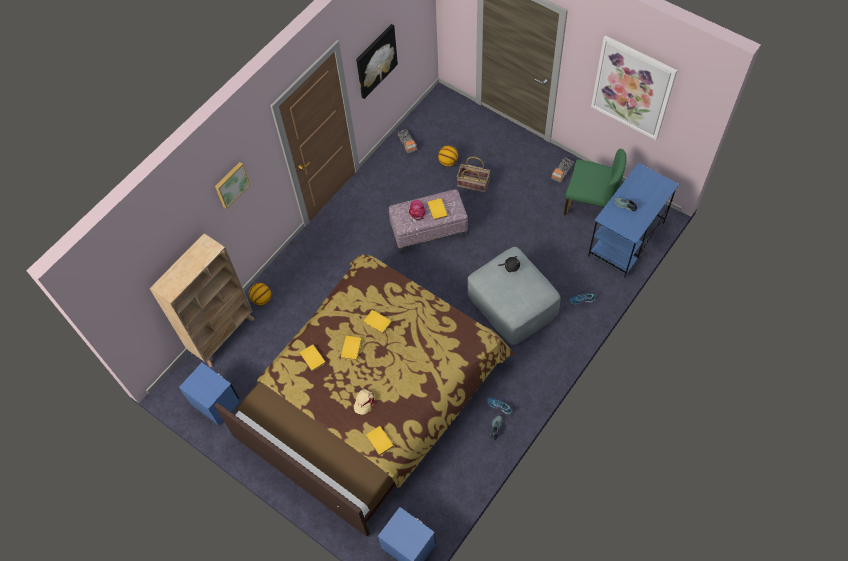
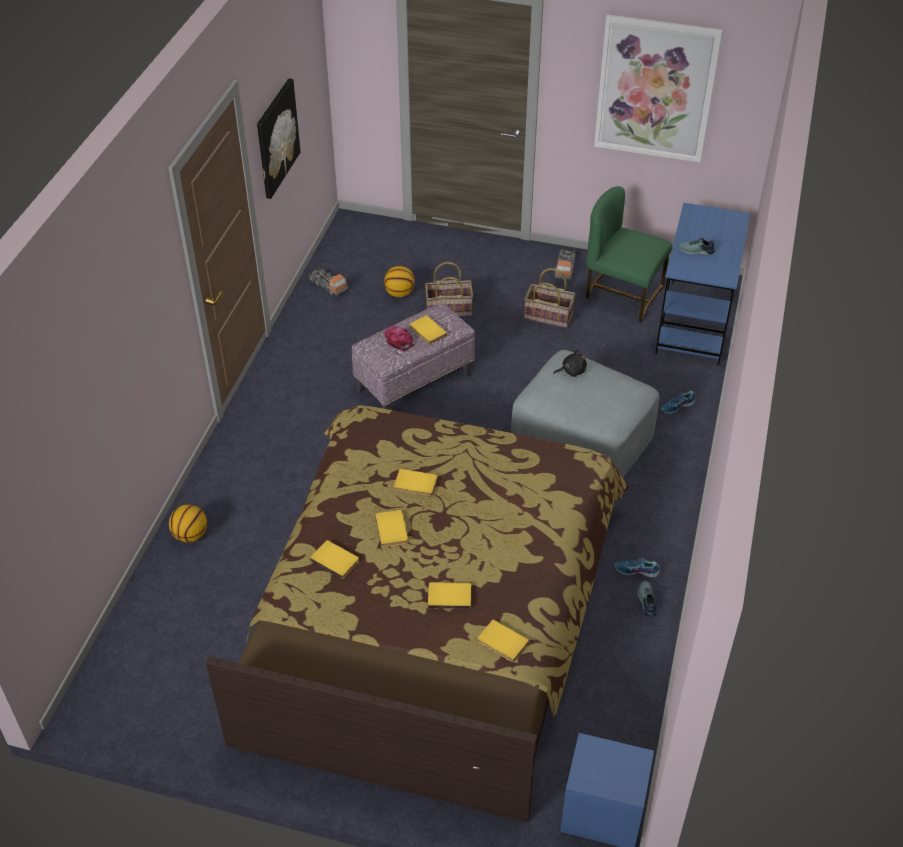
camera: 25 degrees left, 15 degrees down
beige bookcase [149,233,254,367] -> none
blue nightstand [179,363,240,425] -> none
picture [215,162,250,209] -> none
beige cap [354,389,374,415] -> yellow book [428,582,471,609]
green chair [564,149,627,216] -> green chair turned 150 degrees counterclockwise [586,186,673,322]
none -> basket [524,268,575,328]

